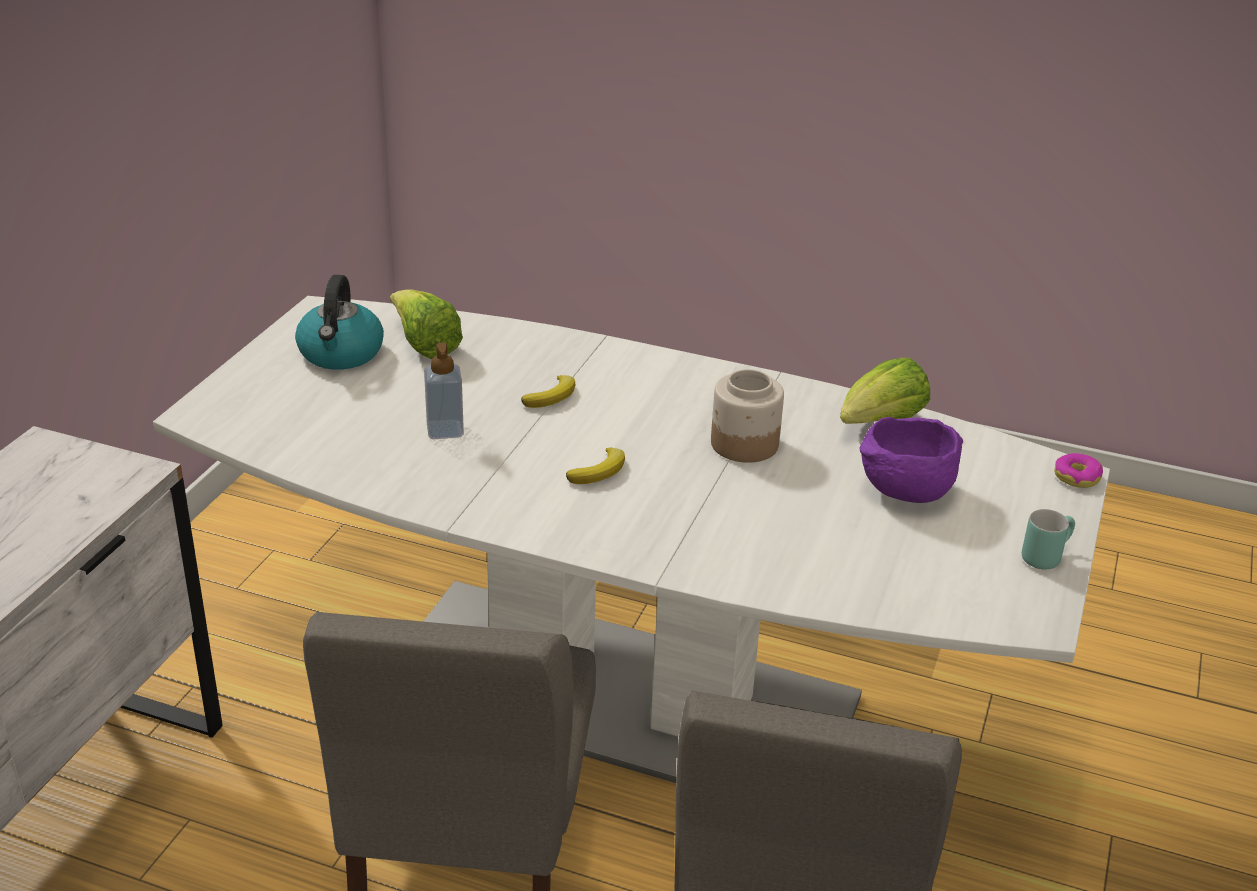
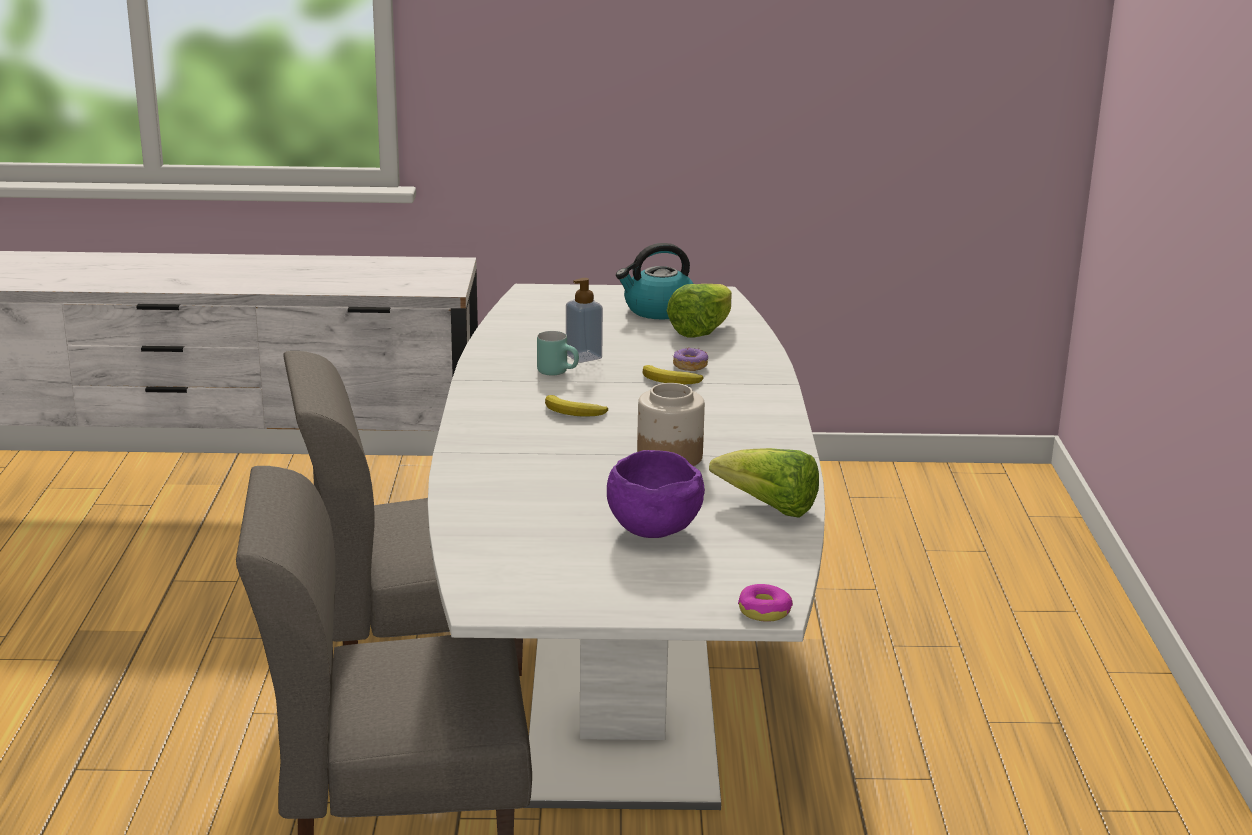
camera: 70 degrees right, 10 degrees down
turquoise mug [1022,509,1075,570] -> turquoise mug moved to [537,331,579,376]
none -> donut [673,348,708,371]

